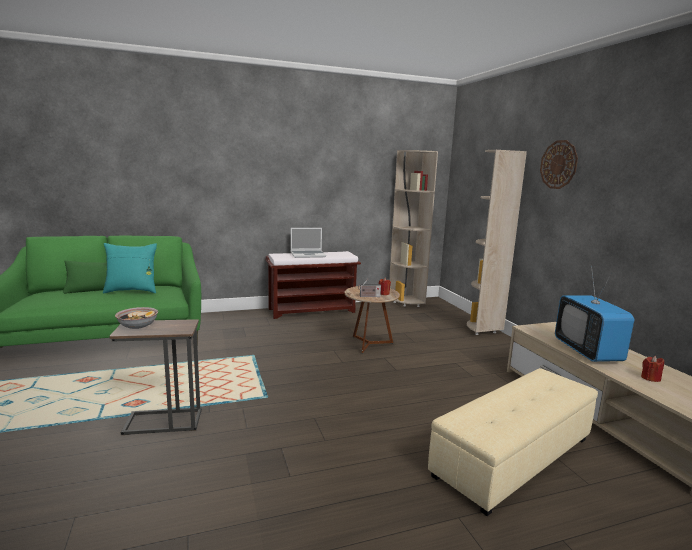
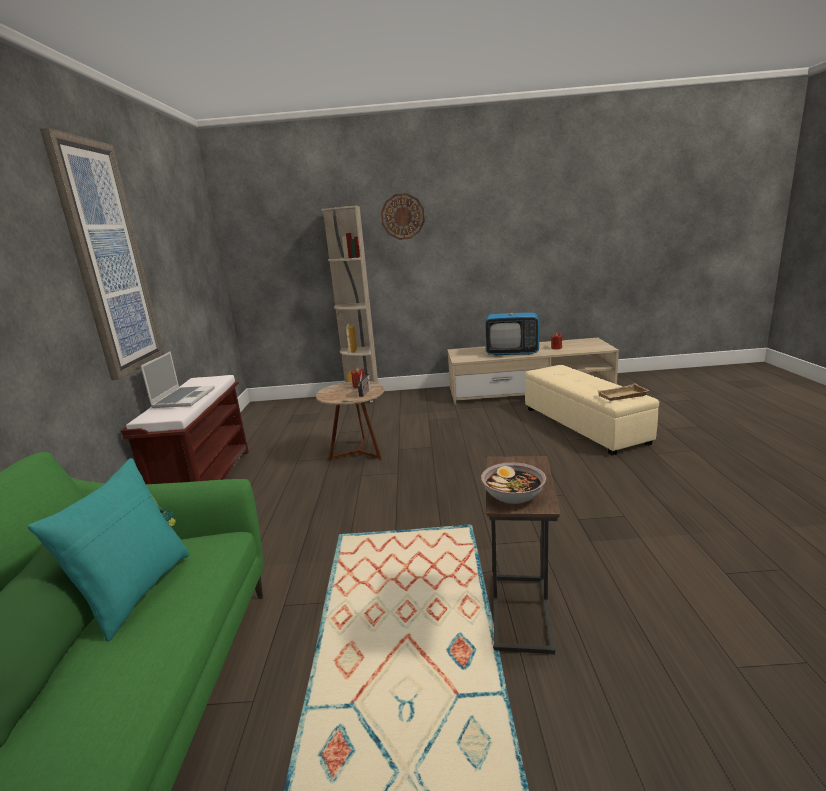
camera: 70 degrees left, 5 degrees up
beige bookcase [389,150,438,307] -> none
none -> picture [40,128,164,380]
none -> beige tray [597,383,650,401]

